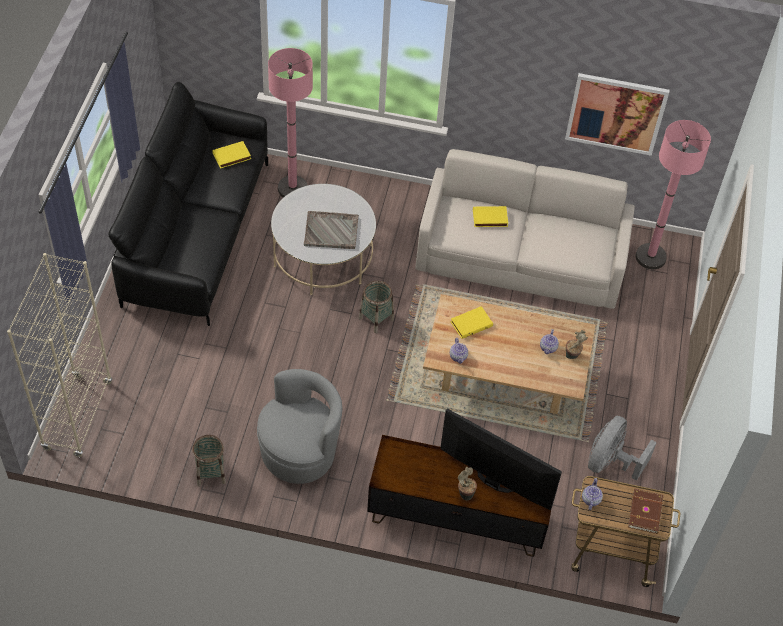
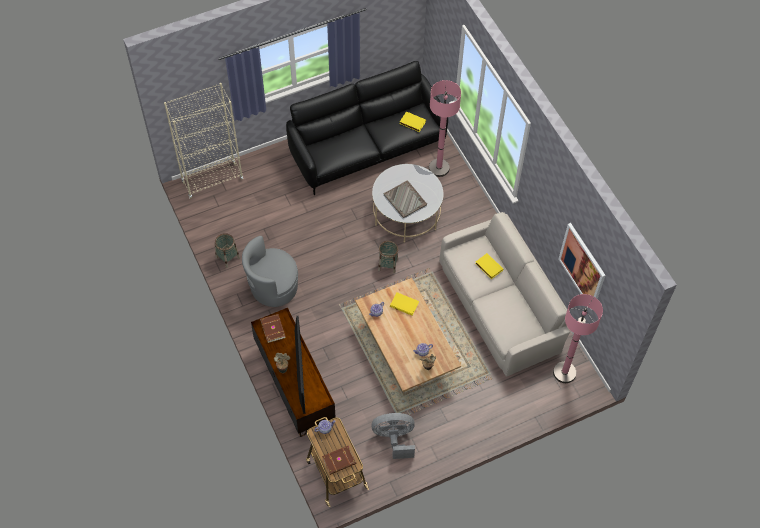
camera: 55 degrees right, 5 degrees up
grey armchair [257,369,342,484] -> grey armchair turned 150 degrees clockwise [242,236,298,307]
none -> brown book [260,314,286,343]

